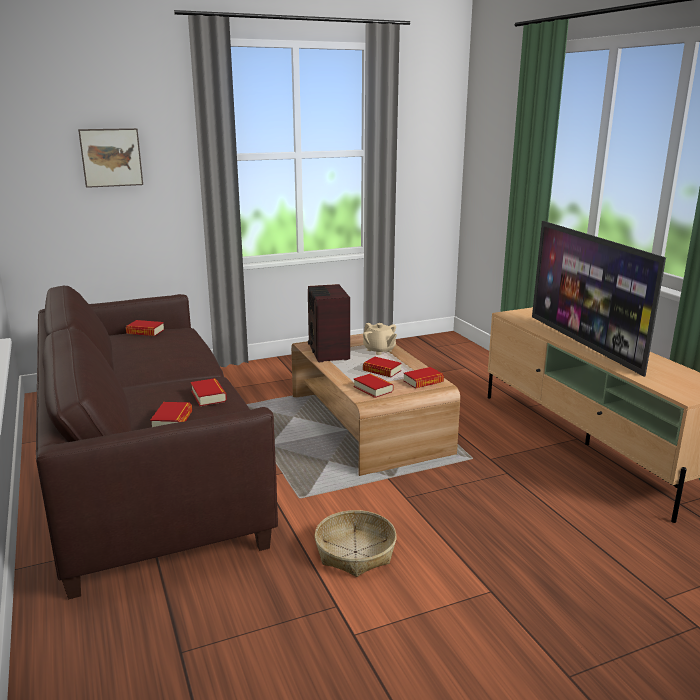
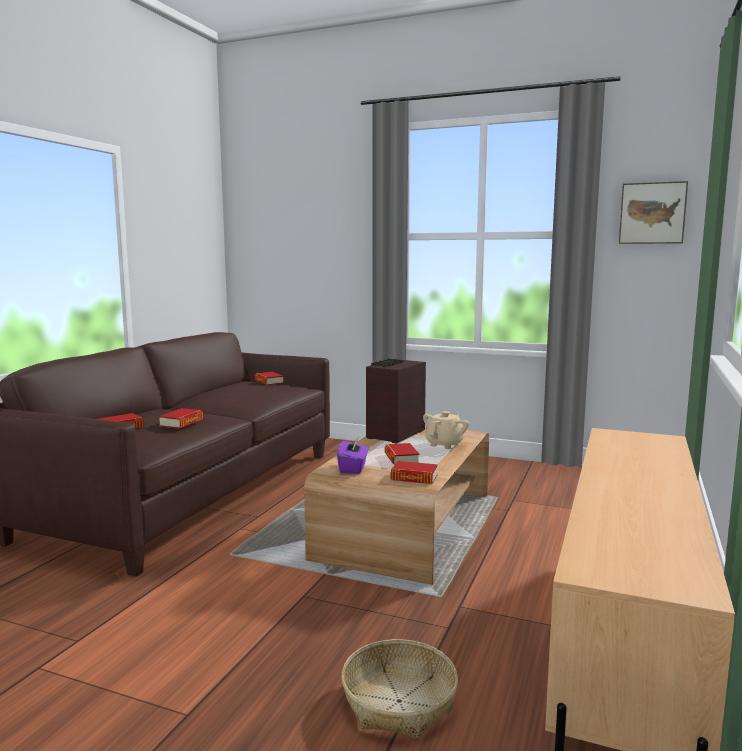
camera: 45 degrees right, 10 degrees down
picture [78,128,143,188] -> picture moved to [619,181,688,244]
basket [314,510,397,577] -> basket moved to [341,639,458,739]
book [354,373,394,398] -> purple tissue box [337,436,368,474]
beige teapot [363,323,397,355] -> beige teapot turned 150 degrees counterclockwise [423,411,469,449]
television [532,221,666,377] -> none

